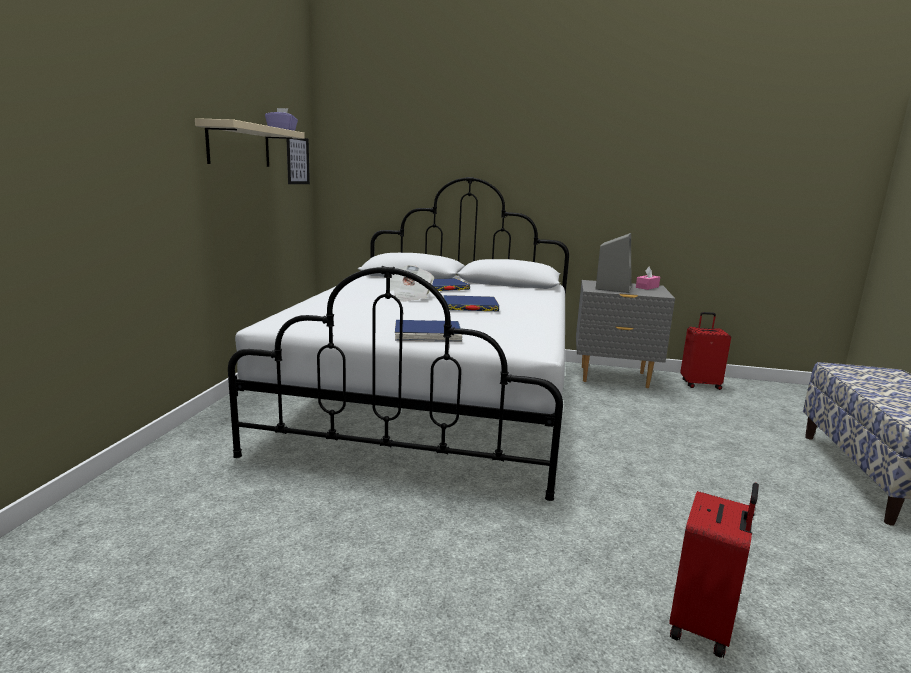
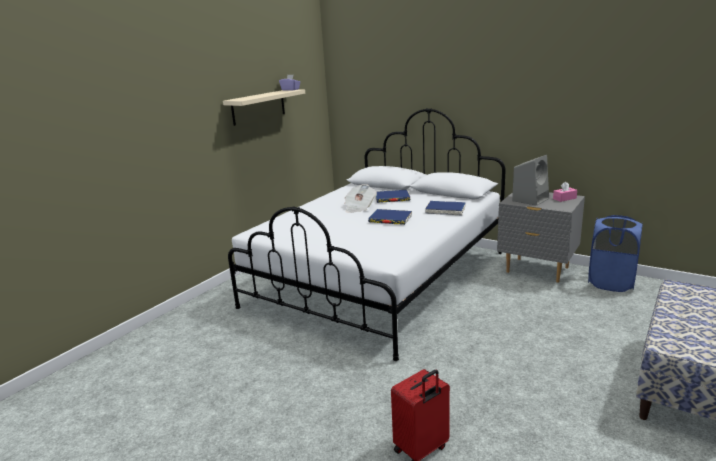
camera: 25 degrees right, 5 degrees up
picture [287,138,310,184] -> none
blue book [395,320,462,342] -> blue book moved to [425,201,466,215]
red suitcase [680,312,731,390] -> blue laundry basket [588,215,643,292]

